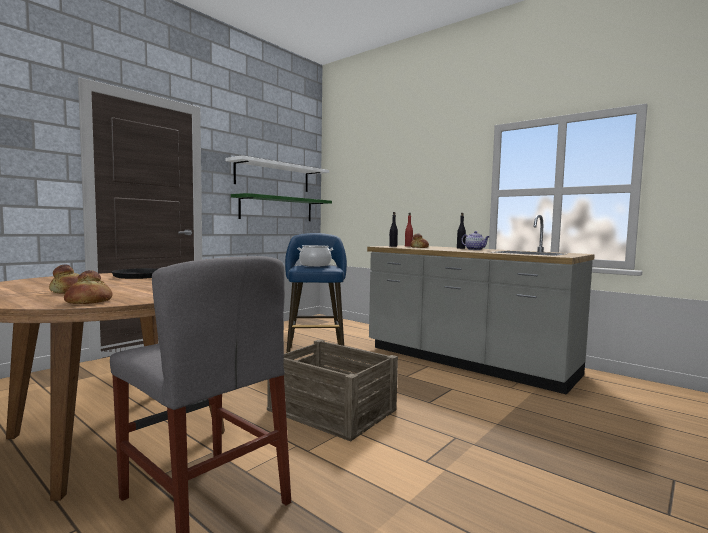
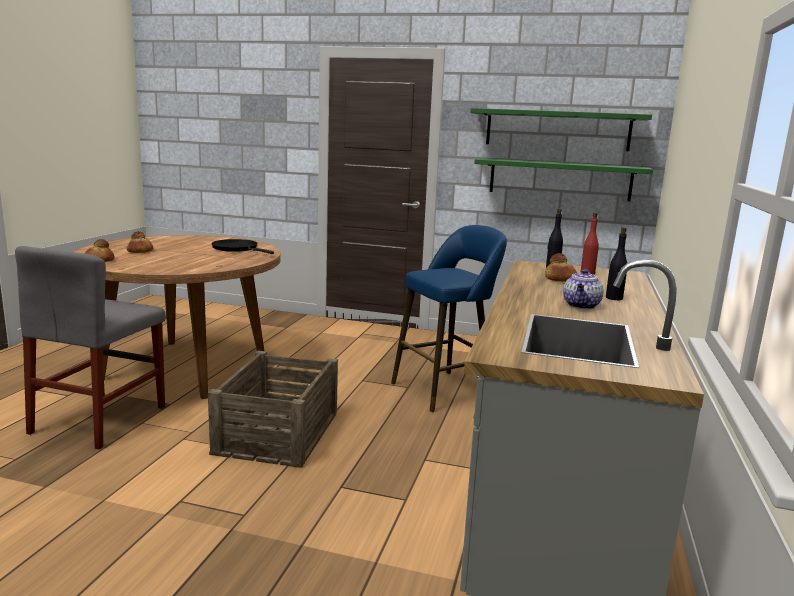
camera: 65 degrees right, 10 degrees up
white shelf [226,155,329,192] -> green shelf [470,108,652,151]
cooking pot [298,245,333,267] -> none

